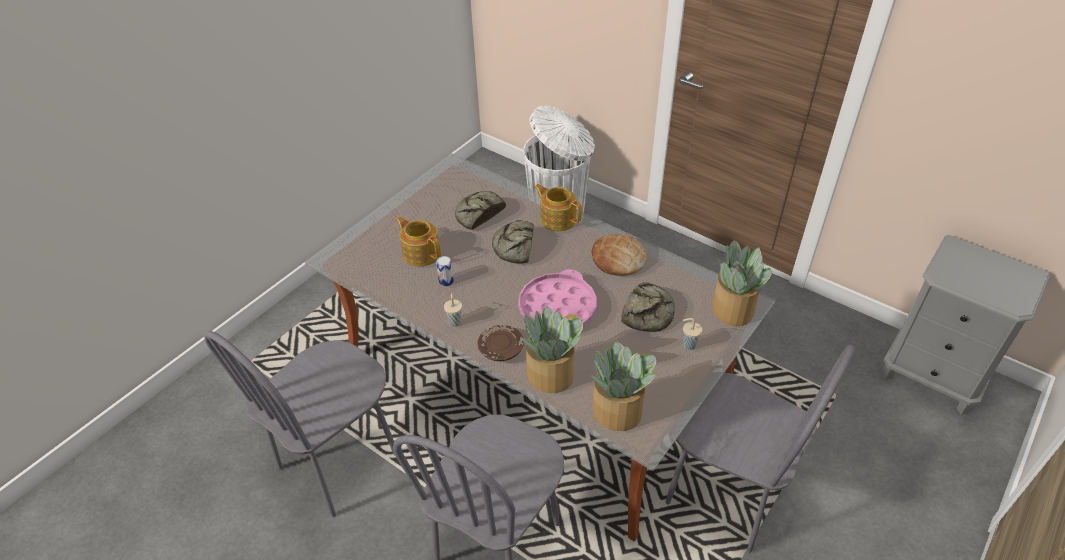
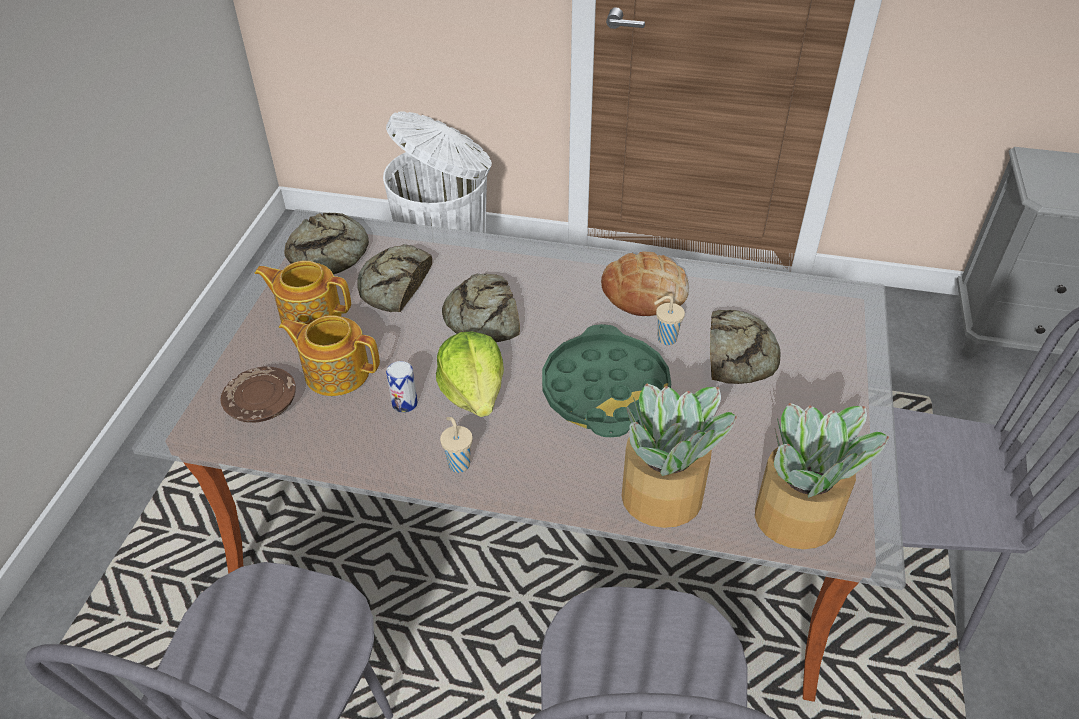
camera: 25 degrees left, 0 degrees up
brown plate [477,325,524,361] -> brown plate moved to [221,367,296,423]
pink tray [518,269,596,326] -> green tray [542,324,671,437]
teapot [534,184,582,231] -> teapot moved to [254,261,351,324]
beige cup [683,318,702,350] -> beige cup moved to [654,296,685,345]
potted plant [712,240,772,326] -> none
none -> bread [285,213,369,274]
none -> lettuce [436,331,504,417]

